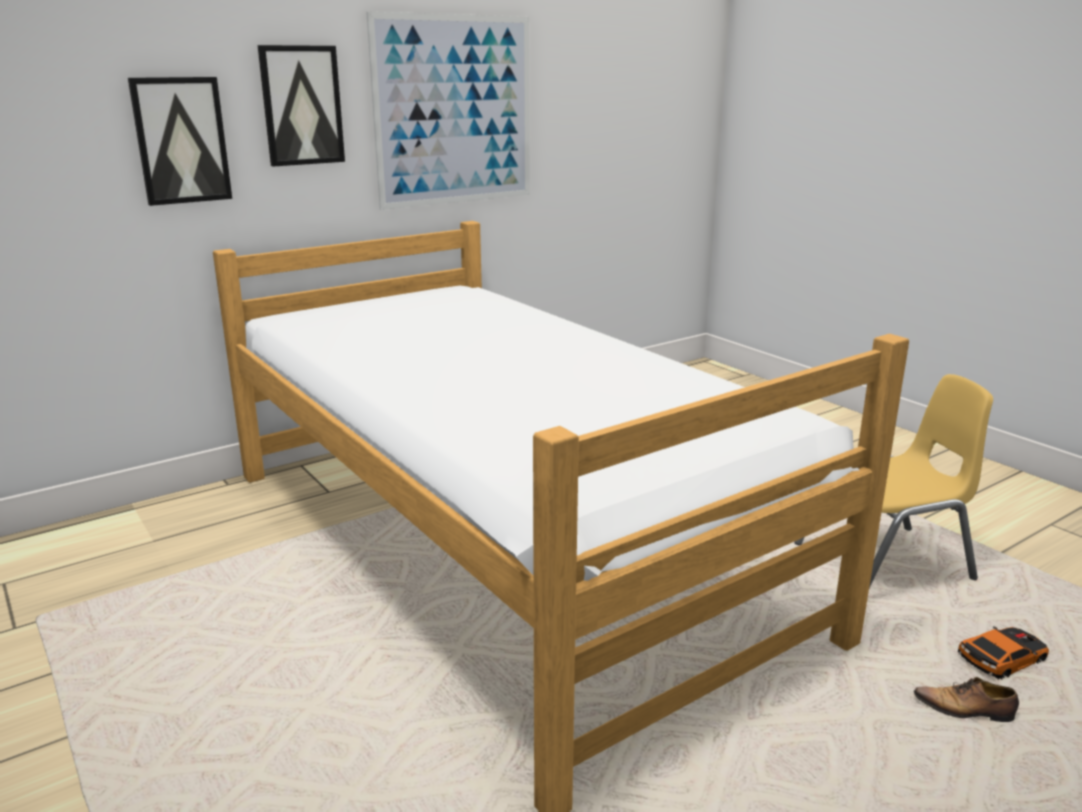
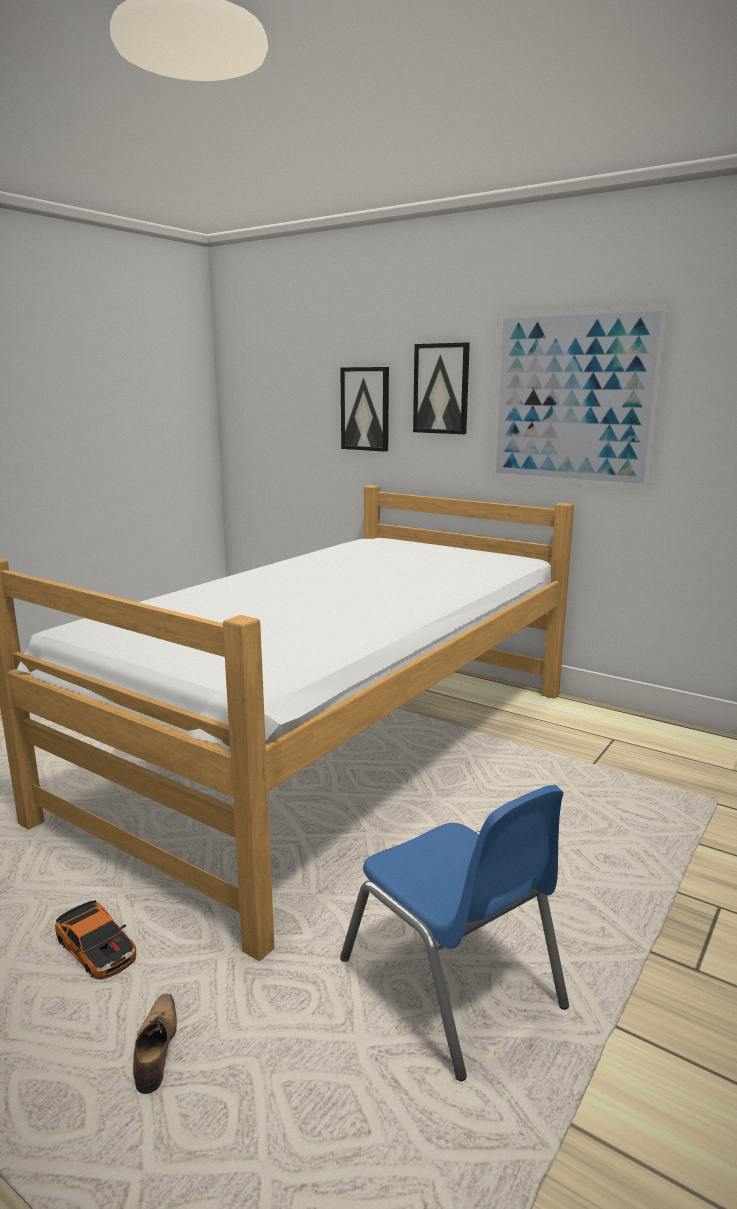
camera: 70 degrees right, 5 degrees down
yellow chair [794,374,993,588] -> blue chair [340,785,569,1081]
toy car [958,626,1049,680] -> toy car moved to [55,900,136,979]

